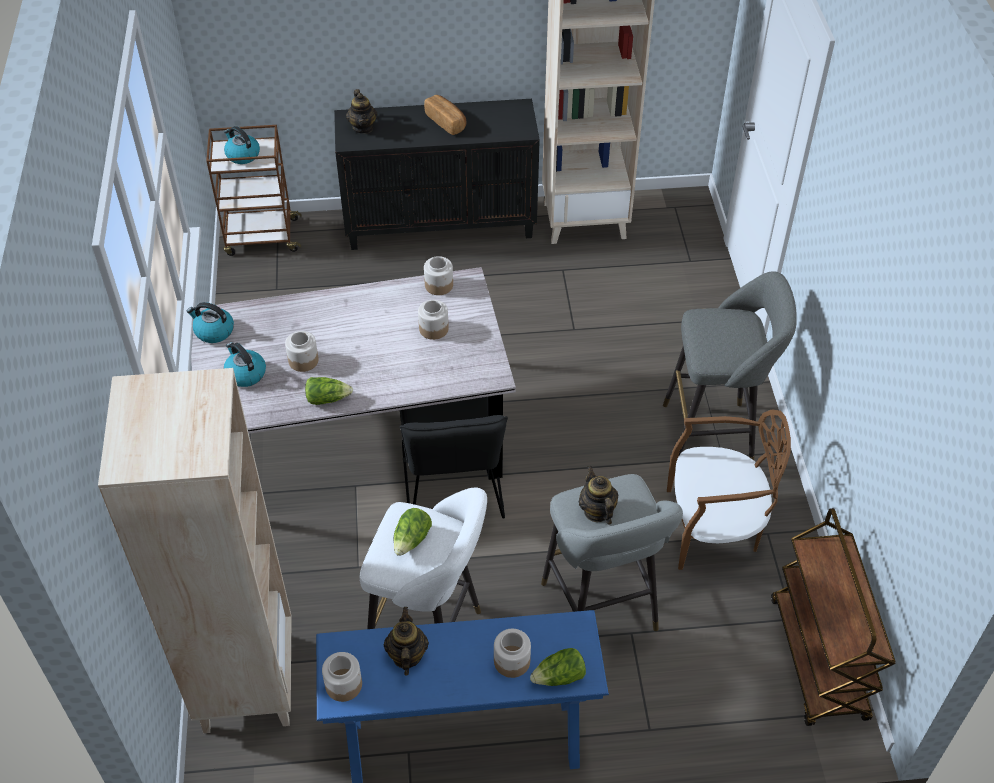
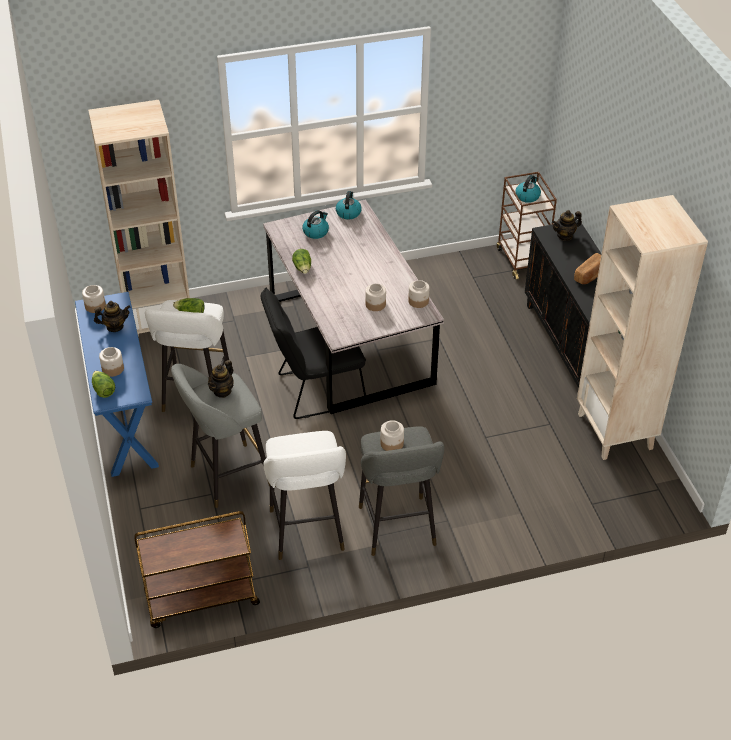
camera: 80 degrees right, 5 degrees down
jar [285,331,319,372] -> jar moved to [380,420,404,451]
teapot [579,466,618,524] -> teapot turned 150 degrees clockwise [208,360,234,398]
brown chair [667,410,791,570] -> white stool [263,431,346,560]

